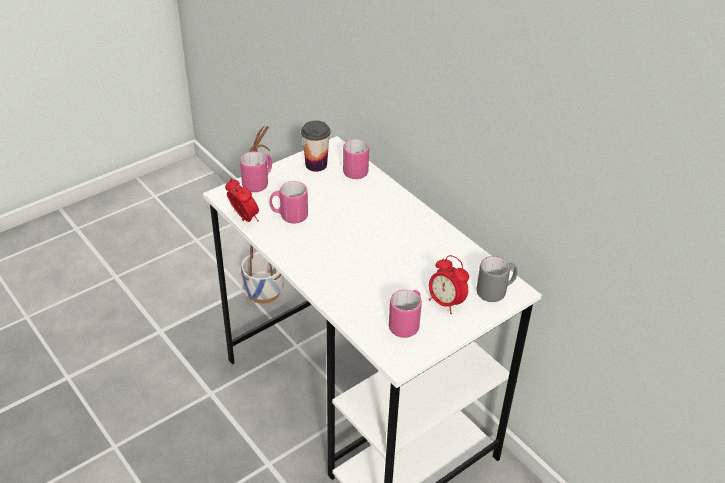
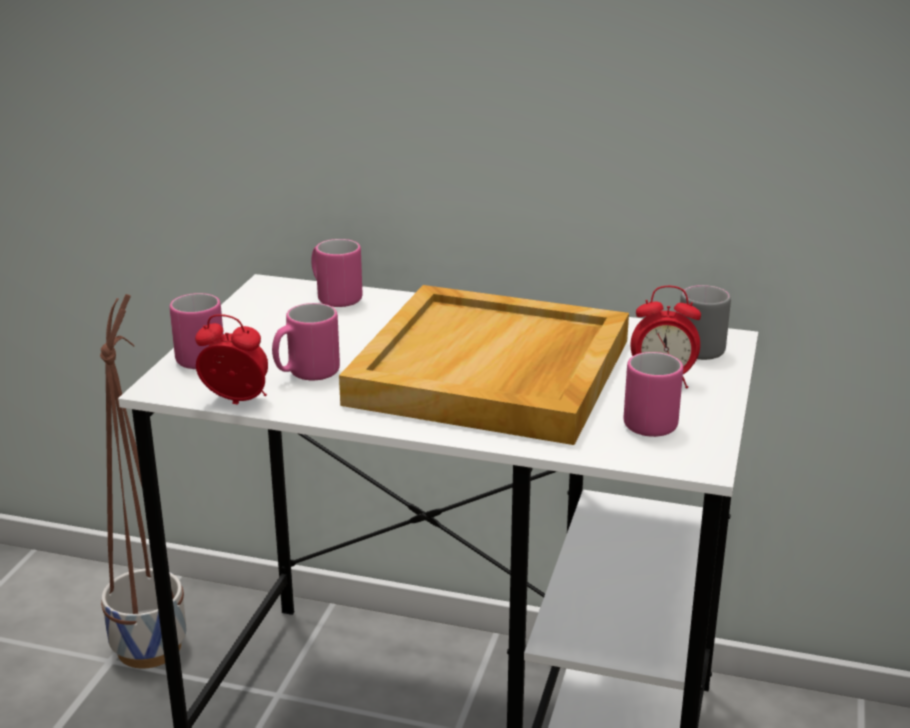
camera: 35 degrees left, 15 degrees down
cup [301,121,330,172] -> none
none -> beige tray [339,285,629,445]

